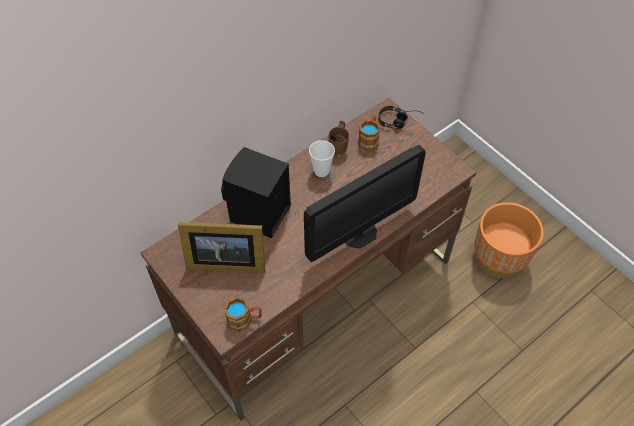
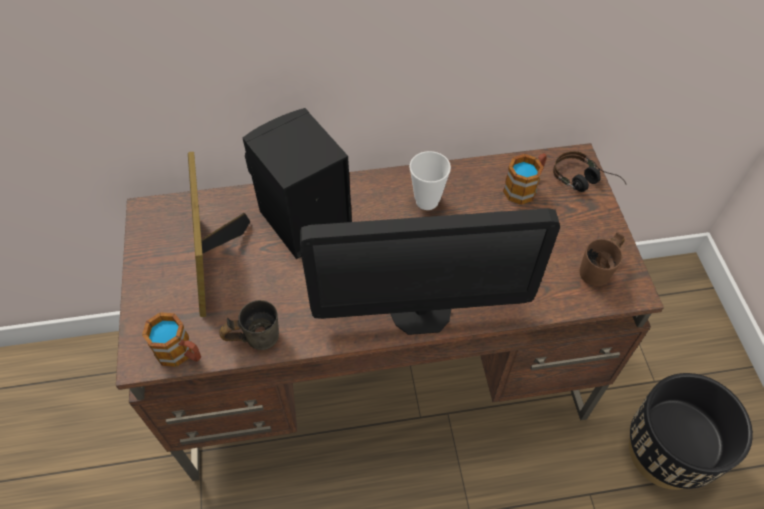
camera: 30 degrees right, 0 degrees up
picture frame [178,222,265,273] -> picture frame turned 45 degrees clockwise [188,152,250,317]
brown mug [329,121,349,155] -> brown mug moved to [580,232,625,286]
orange planter [474,202,544,278] -> black planter [629,373,753,490]
none -> grey mug [219,300,279,350]

